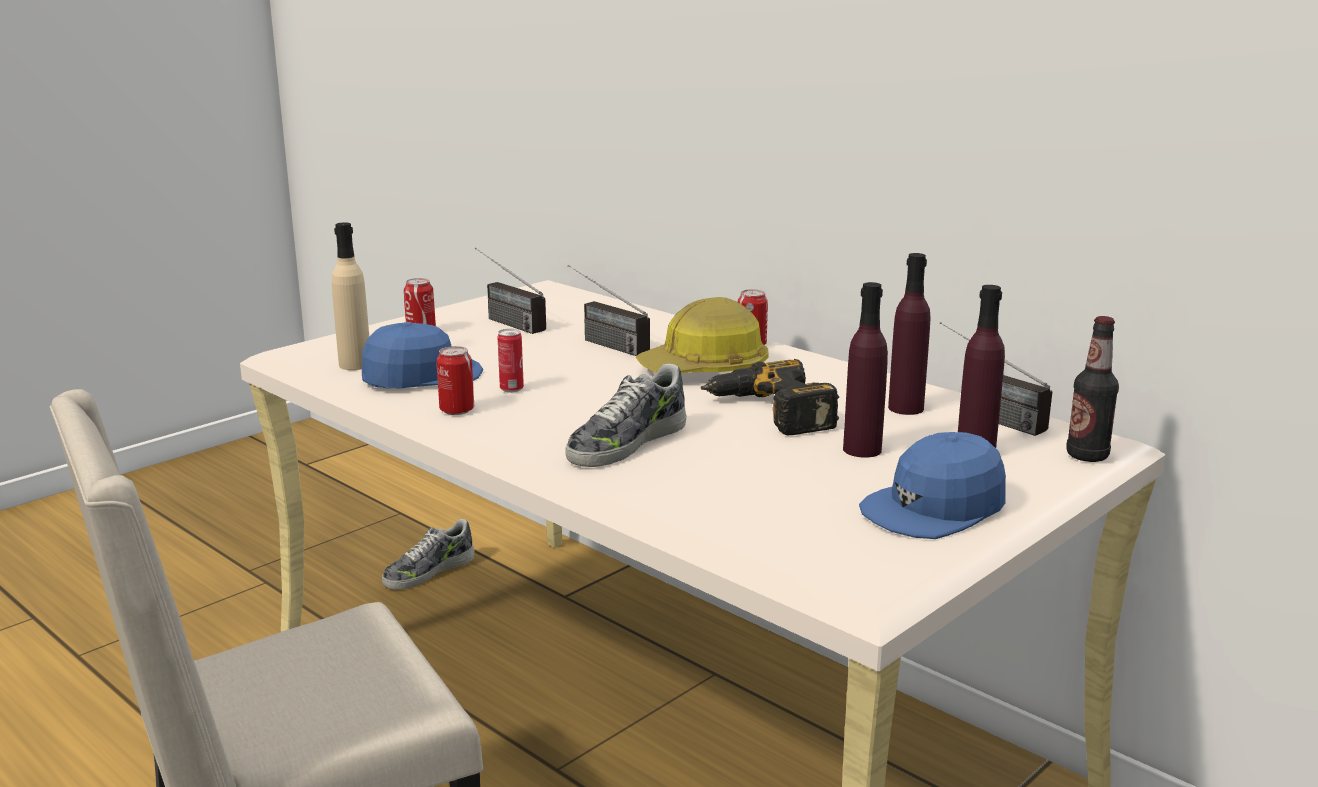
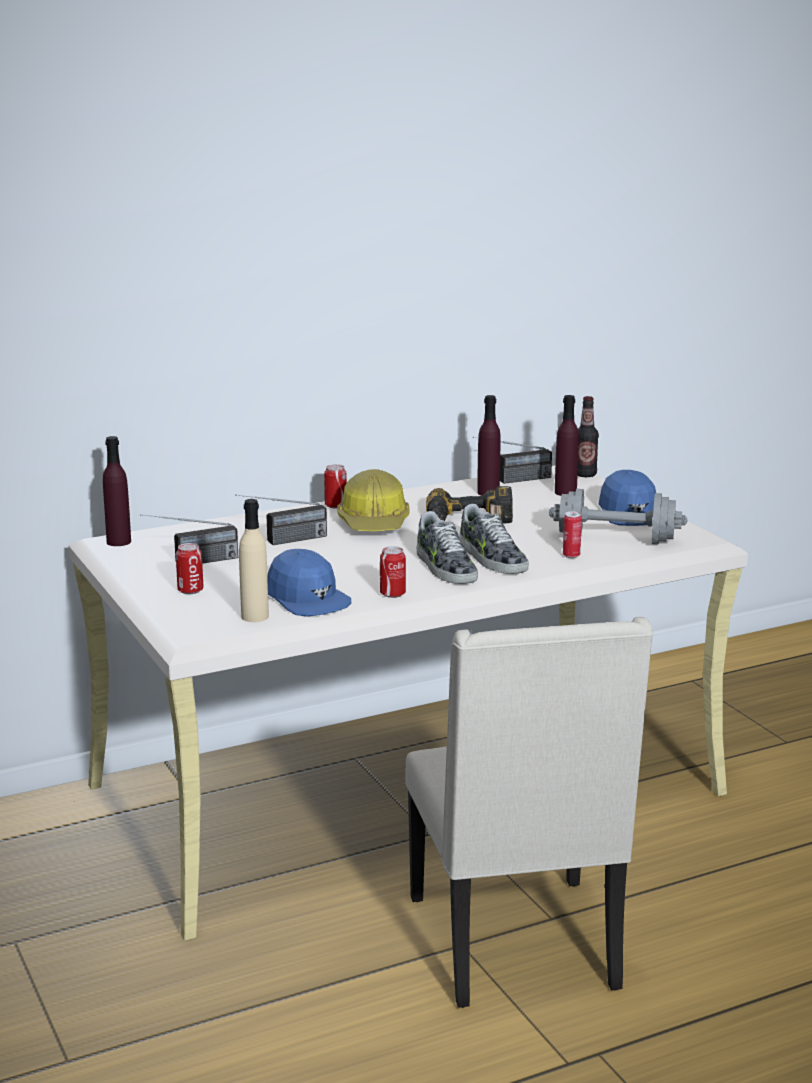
camera: 70 degrees left, 0 degrees up
blue cap [362,322,483,388] -> blue cap turned 150 degrees clockwise [267,549,351,617]
shoe [382,519,475,590] -> shoe moved to [416,511,478,584]
can [498,329,524,393] -> can moved to [563,511,582,558]
purple bottle [843,282,888,458] -> purple bottle moved to [103,436,131,546]
none -> grey dumbbell [549,489,687,544]

